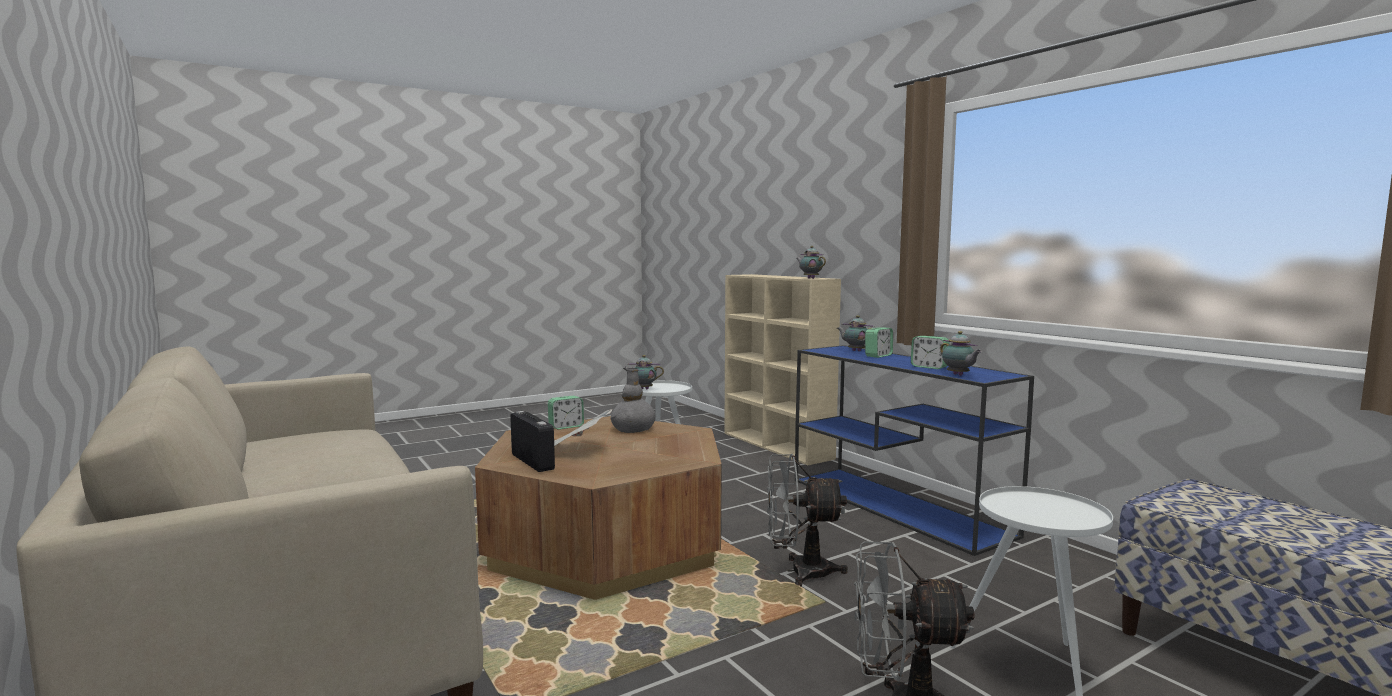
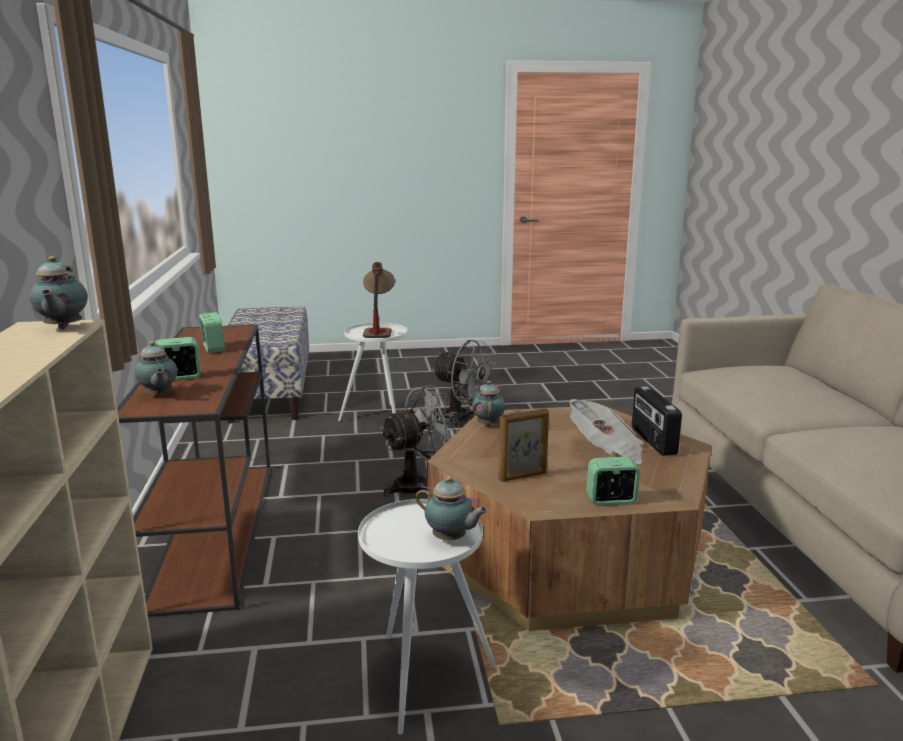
camera: 155 degrees left, 10 degrees up
grey vase [610,368,656,433] -> picture frame [498,409,549,482]
grey fan [767,454,848,586] -> grey fan turned 60 degrees counterclockwise [380,385,458,497]
blue console table [795,345,1034,556] -> brown console table [117,325,270,617]
teapot [940,331,982,376] -> teapot moved to [472,381,505,427]
none -> table lamp [363,262,395,338]

